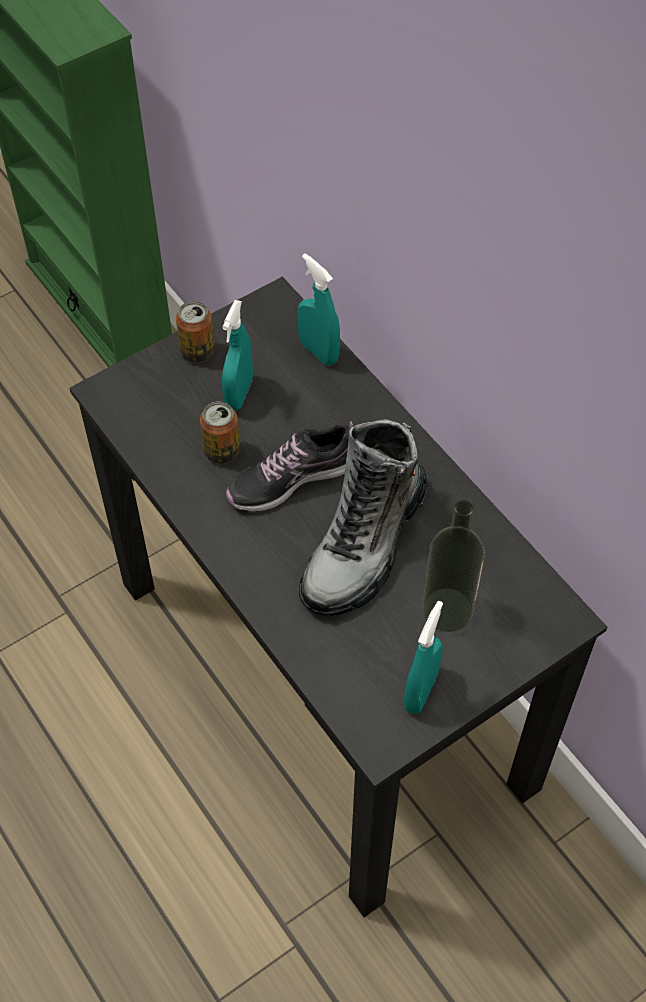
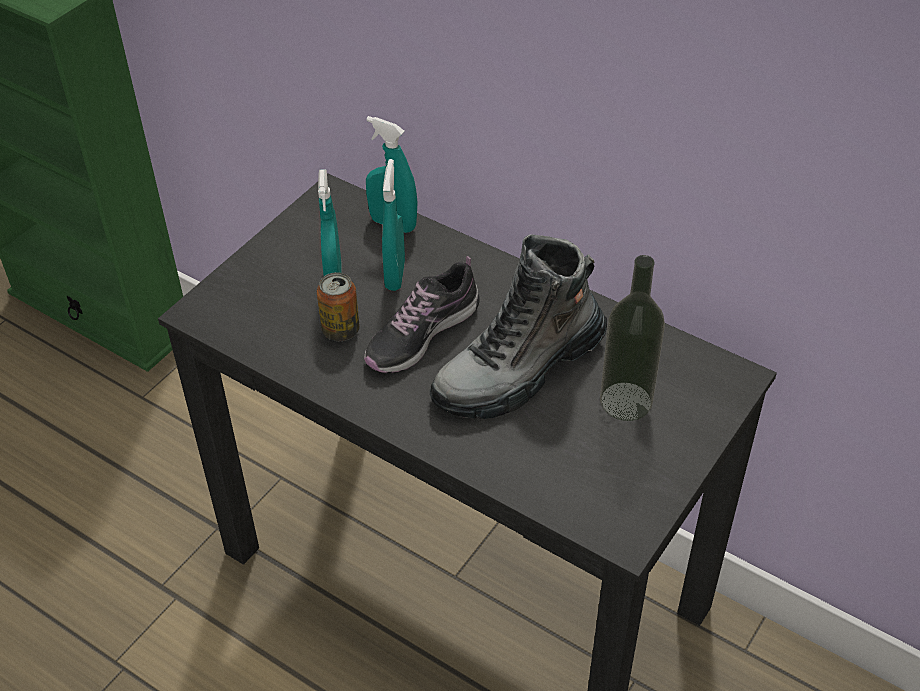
camera: 20 degrees left, 10 degrees down
can [176,301,215,363] -> none
boot [299,419,428,616] -> boot turned 45 degrees clockwise [430,235,607,419]
turquoise spray bottle [404,601,443,714] -> turquoise spray bottle moved to [382,159,405,291]

